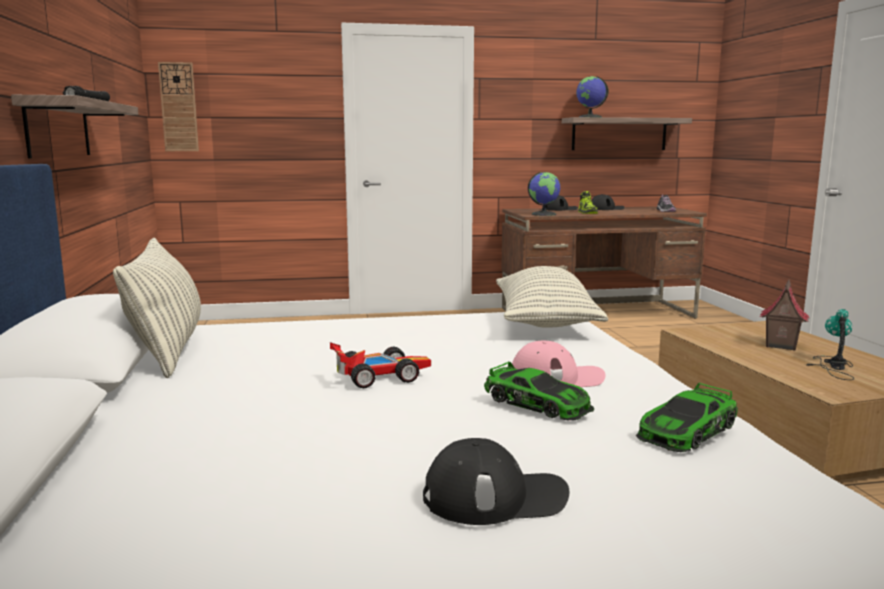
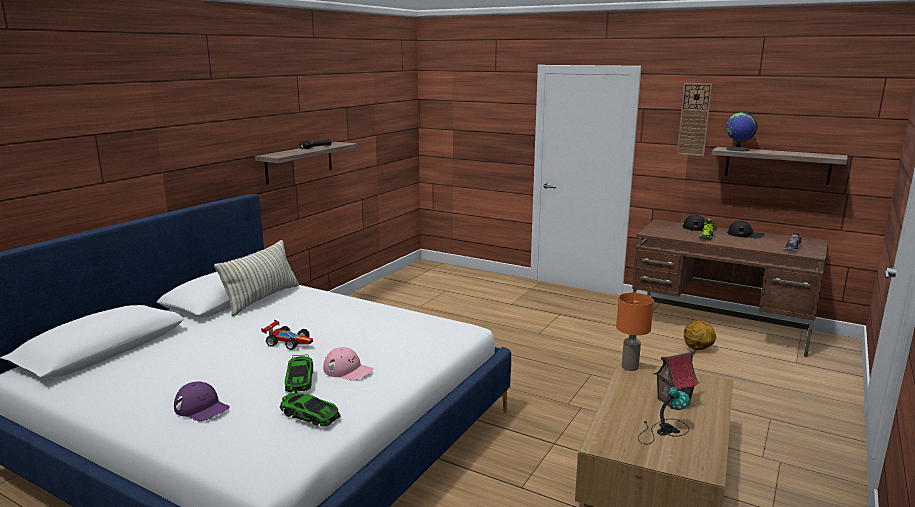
camera: 40 degrees right, 5 degrees up
wall clock [158,62,199,151] -> wall clock moved to [677,83,712,156]
black cap [423,438,569,525] -> purple cap [174,381,229,422]
pillow [496,266,608,327] -> none
globe [528,172,560,216] -> none
toy car [636,383,738,452] -> toy car turned 150 degrees counterclockwise [280,390,341,427]
none -> orange table lamp [616,293,654,371]
none -> basketball [684,320,716,350]

